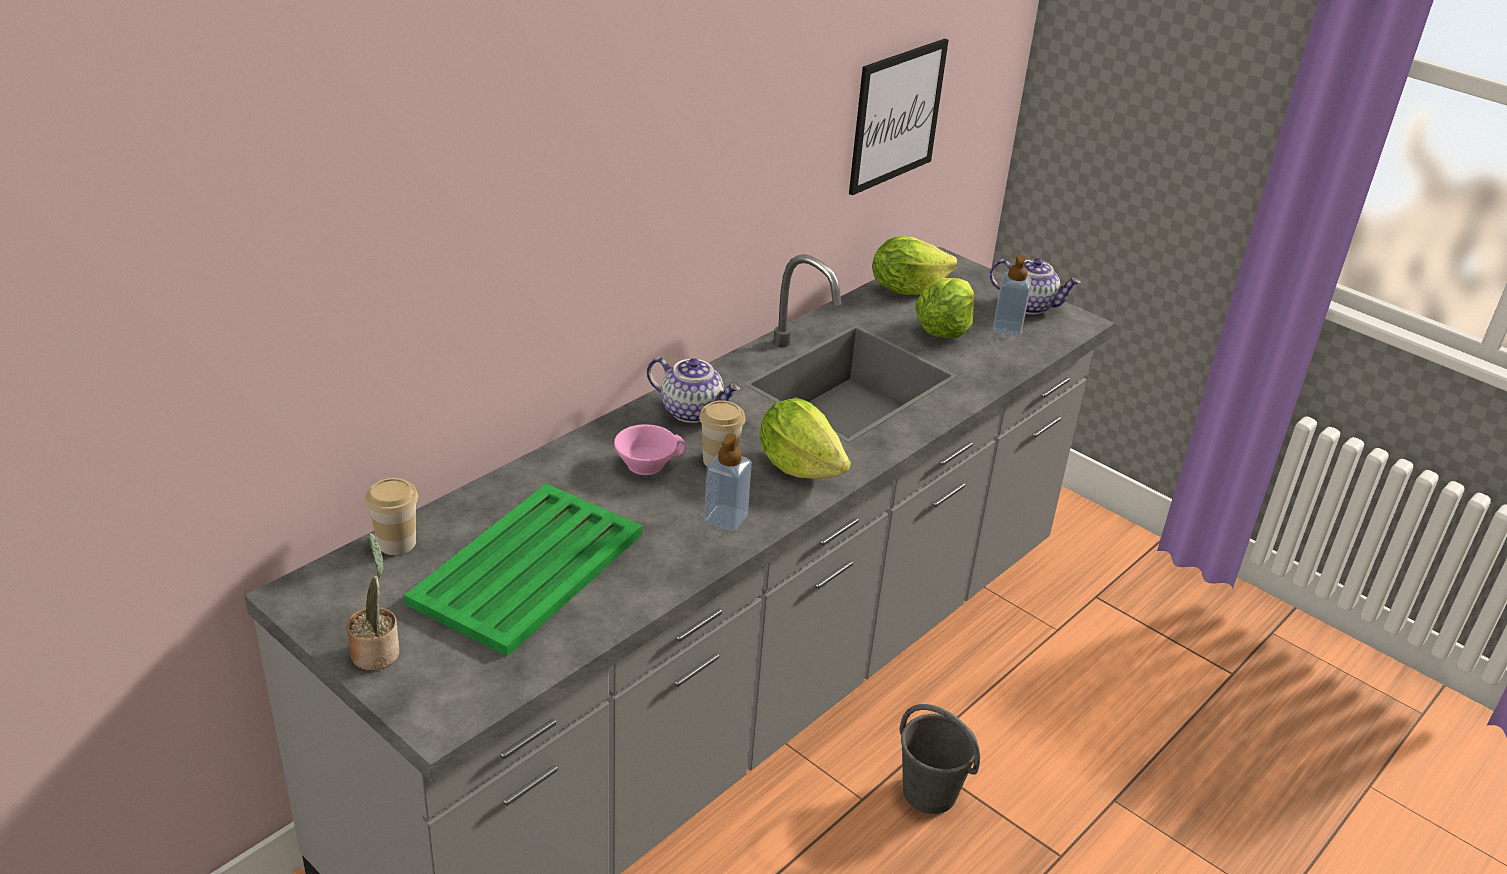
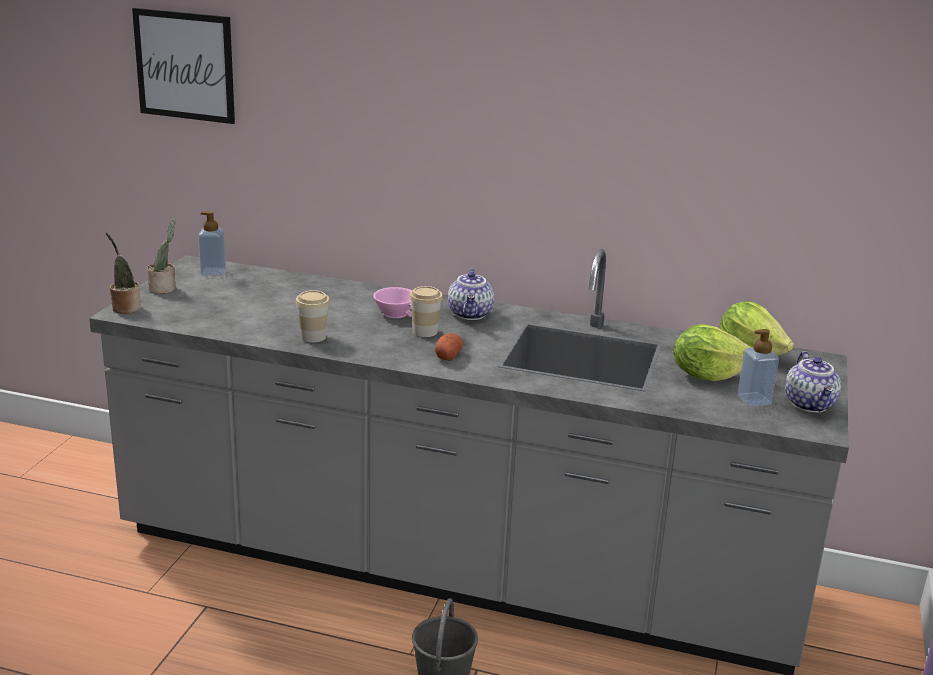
camera: 65 degrees right, 10 degrees down
cup [365,478,418,555] -> cup moved to [295,290,330,342]
green tray [404,483,642,657] -> none
soap dispenser [704,433,752,532] -> soap dispenser moved to [198,211,226,276]
lettuce [759,398,851,479] -> potato [435,333,463,361]
picture [849,39,948,195] -> picture moved to [132,8,235,124]
none -> potted plant [106,232,141,314]

